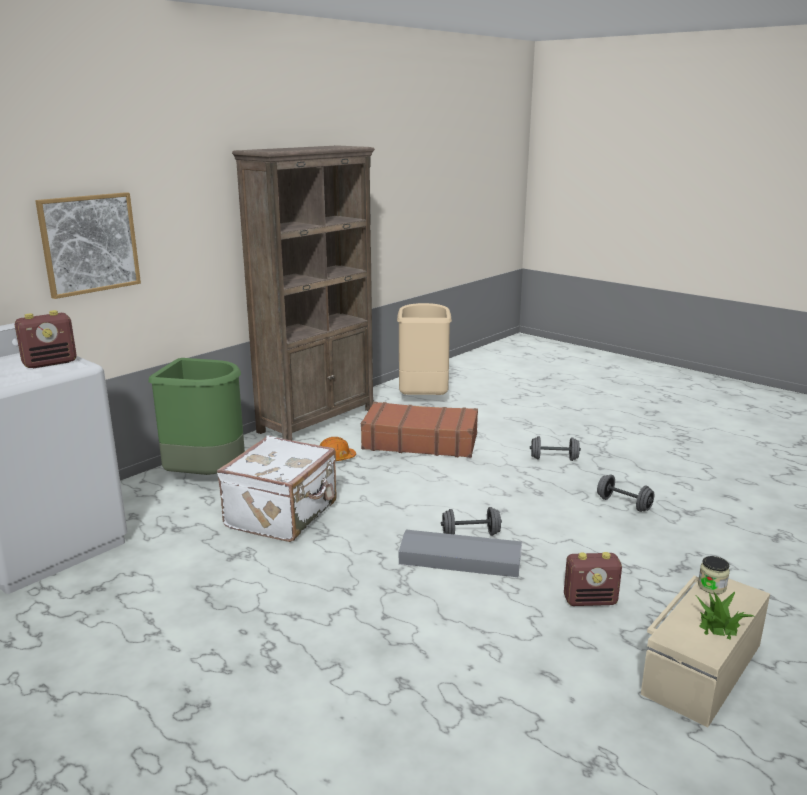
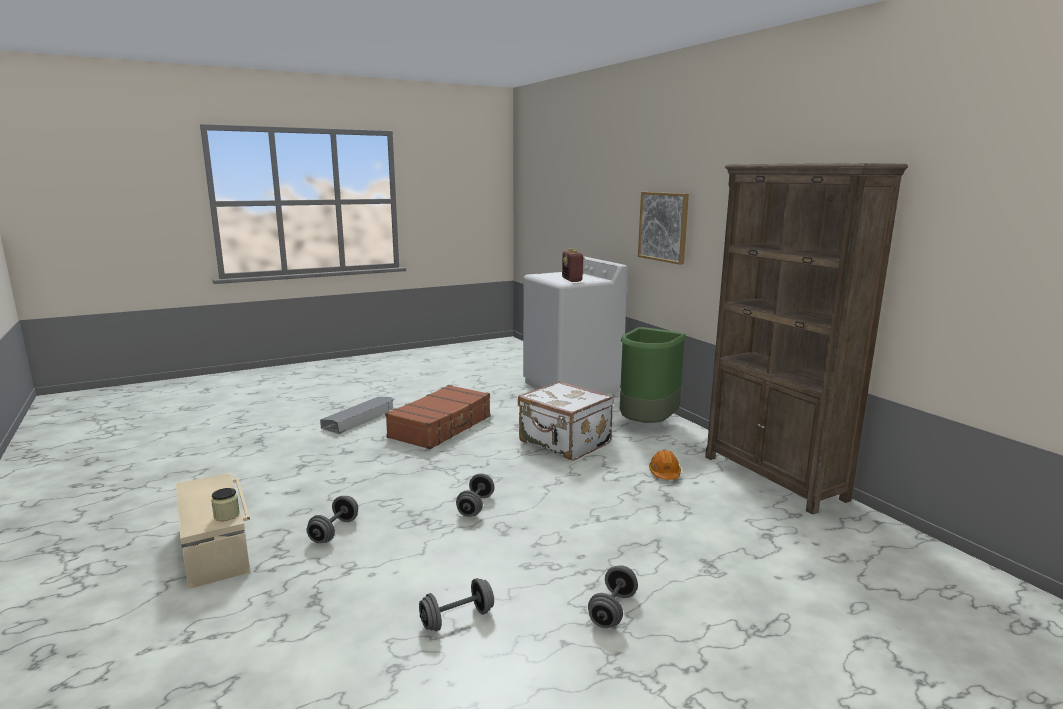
camera: 110 degrees right, 5 degrees down
brown suitcase [361,402,478,458] -> brown suitcase moved to [385,385,490,449]
beige trash can [397,303,452,395] -> none
grey storage box [399,530,522,577] -> grey storage box moved to [320,397,395,434]
radio [564,552,622,606] -> grey dumbbell [307,496,358,543]
potted plant [697,591,756,640] -> none

